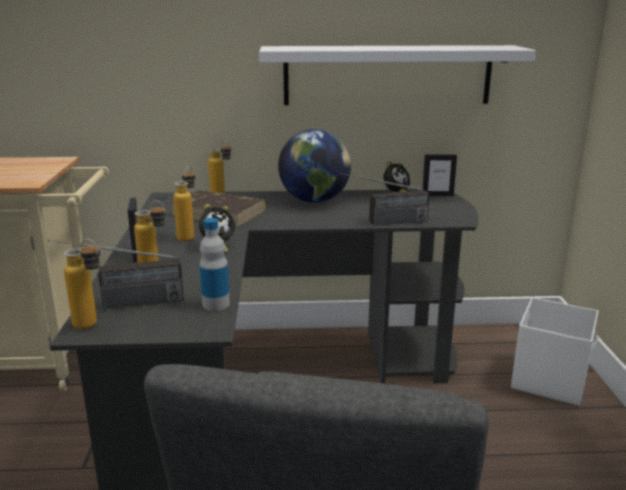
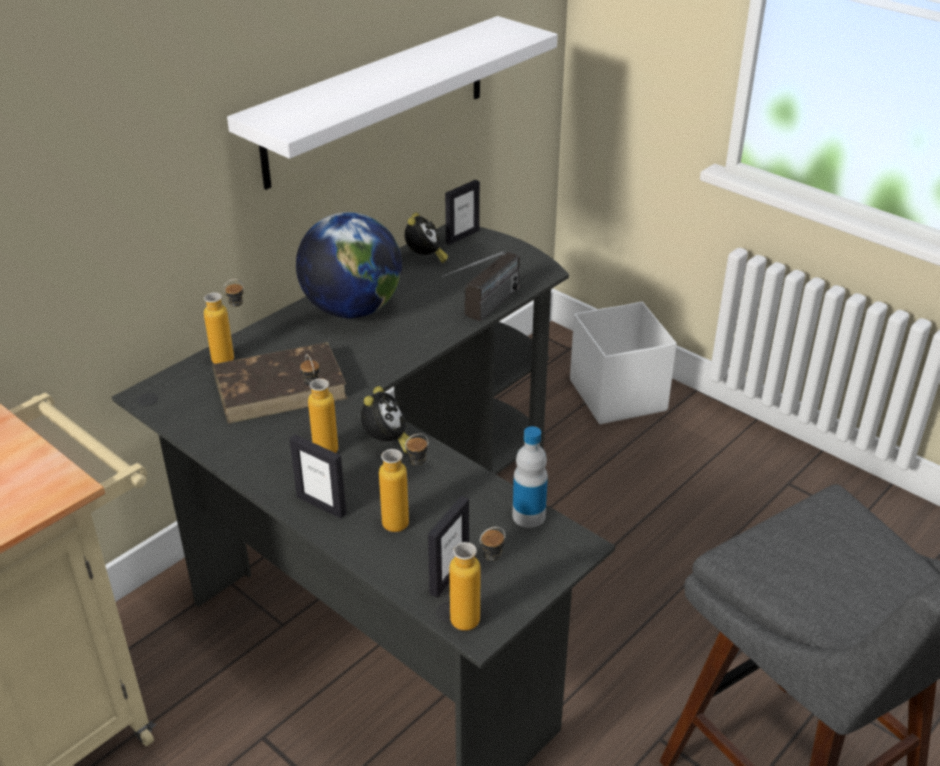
camera: 45 degrees left, 15 degrees up
radio [48,240,184,310] -> picture frame [428,496,469,597]

